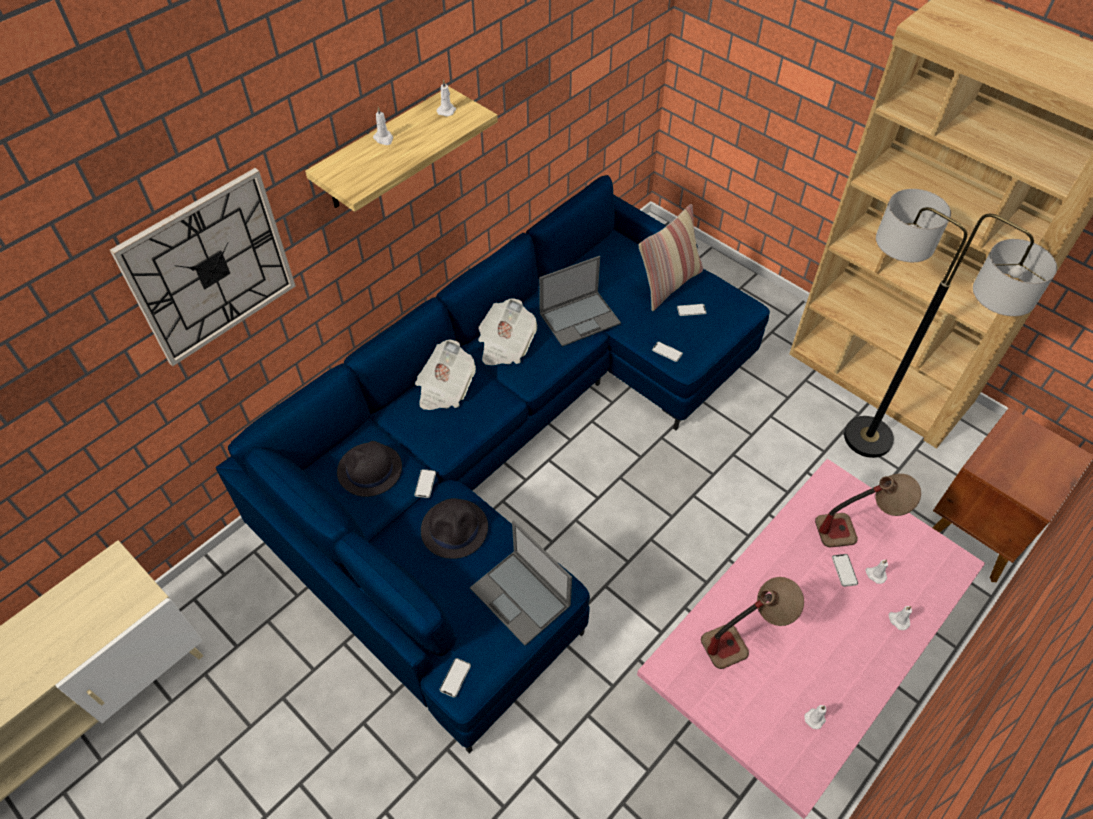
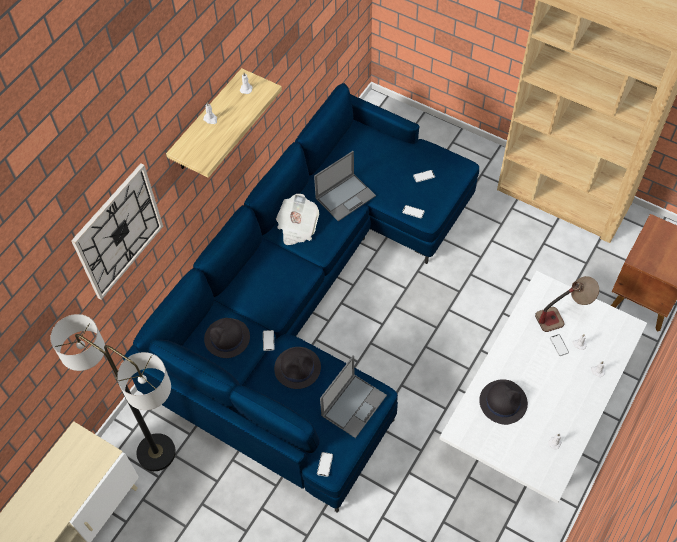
camera: 10 degrees left, 5 degrees up
newspaper [415,340,476,410] -> none
laptop [470,521,572,646] -> laptop turned 90 degrees counterclockwise [320,356,387,438]
pink coffee table [637,459,985,819] -> white coffee table [439,271,647,504]
pillow [639,204,703,311] -> none
table lamp [701,577,804,669] -> black hat [479,379,528,425]
floor lamp [844,189,1057,458] -> floor lamp moved to [51,314,176,471]

